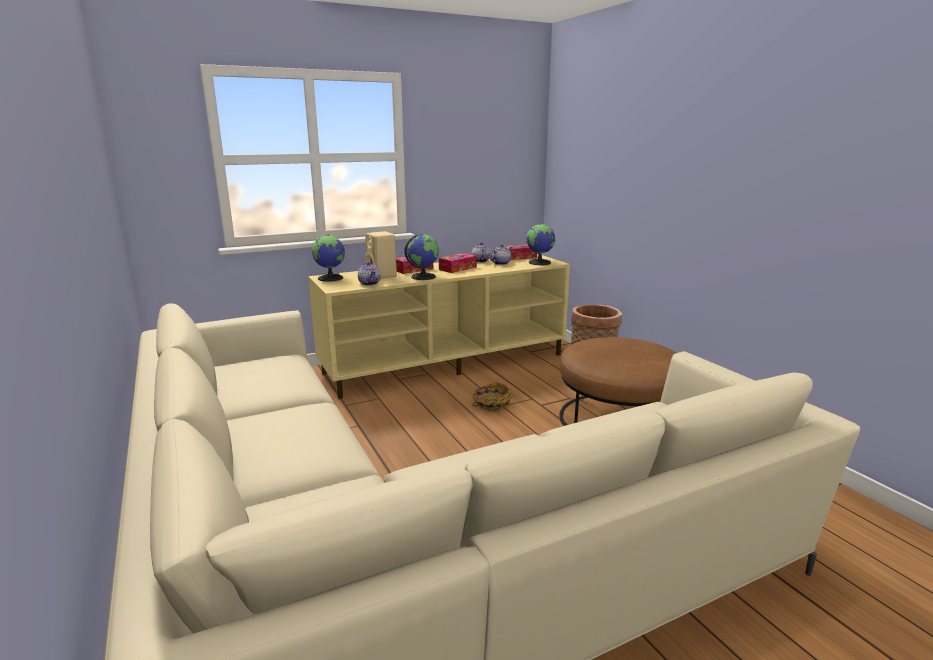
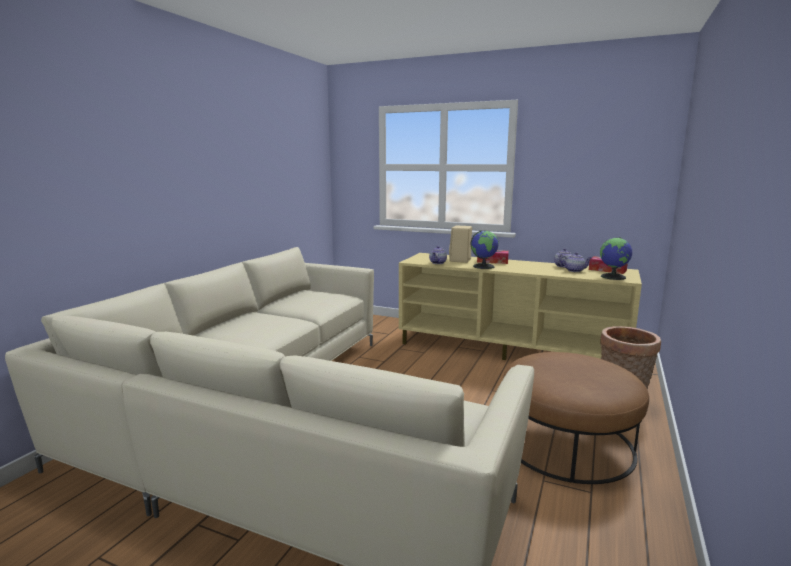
camera: 50 degrees right, 5 degrees down
globe [312,235,345,282] -> none
tissue box [439,253,477,273] -> none
basket [472,382,513,410] -> none

